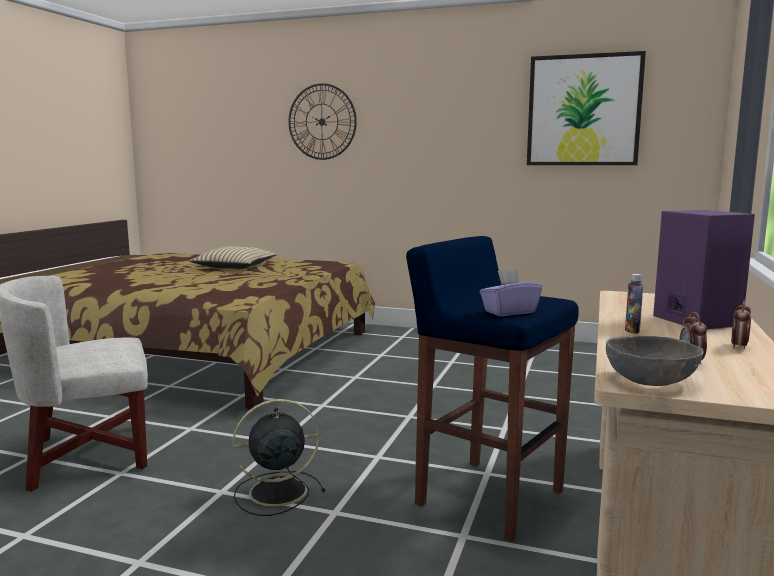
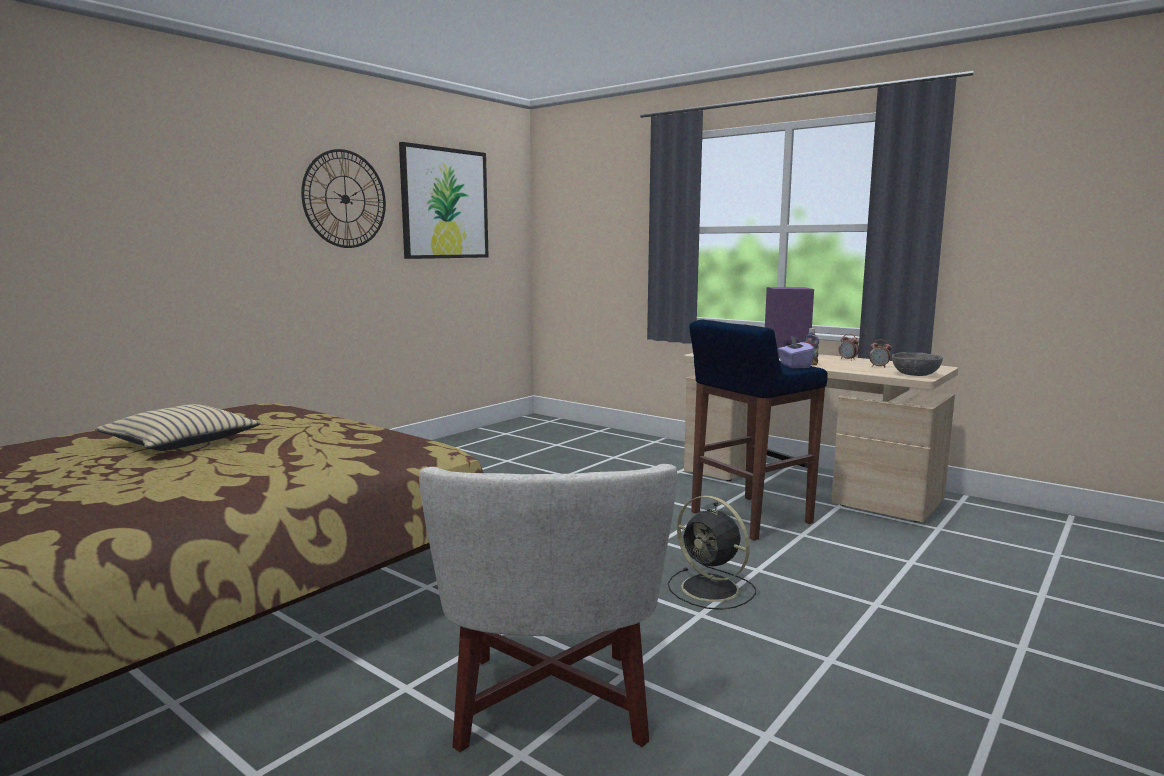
camera: 70 degrees left, 0 degrees up
black fan [232,399,325,516] -> black fan turned 45 degrees counterclockwise [668,495,756,610]
wall clock [288,83,357,160] -> wall clock moved to [301,149,386,248]

